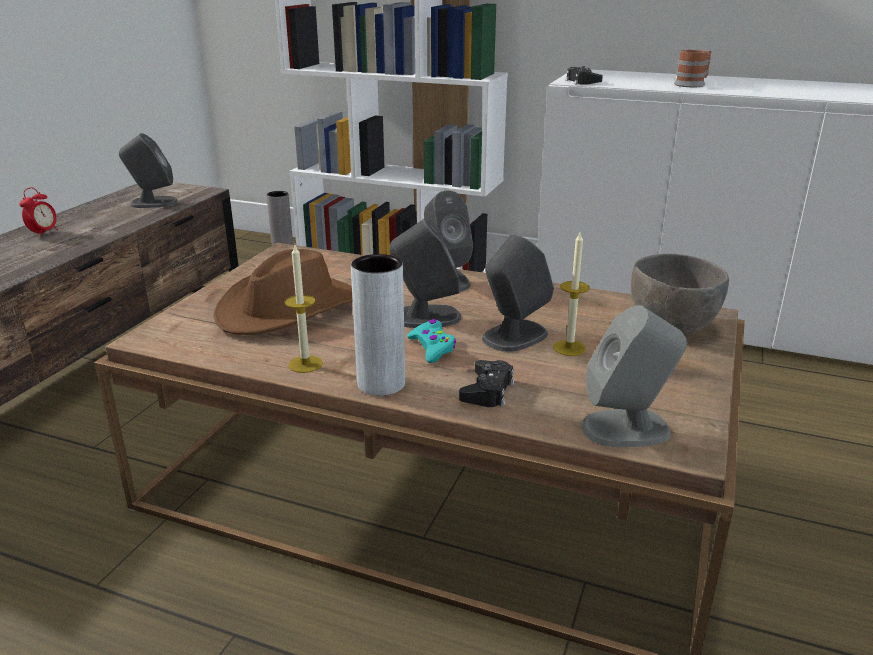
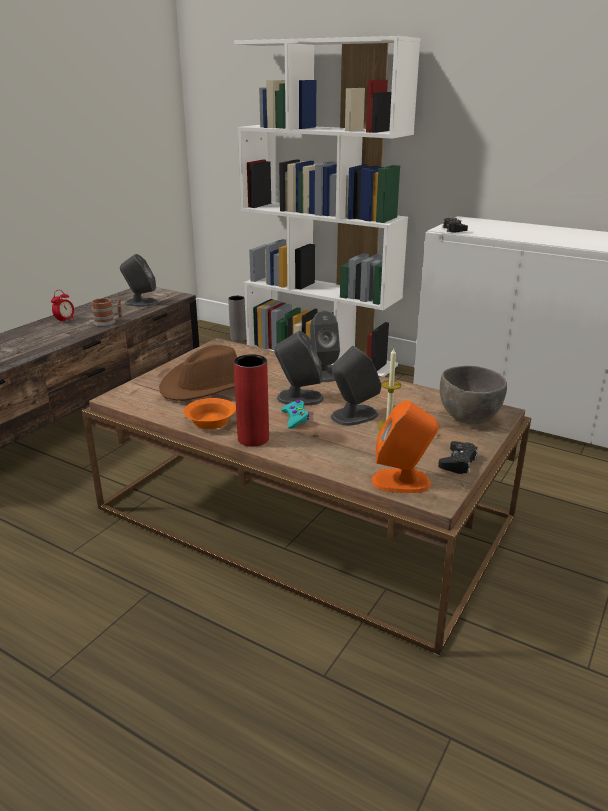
camera: 10 degrees right, 0 degrees up
candle [285,243,323,373] -> orange bowl [184,398,236,429]
grey vase [351,254,405,396] -> red vase [234,354,269,447]
black game controller [459,360,514,407] -> black game controller moved to [438,441,478,474]
grey speaker [581,305,687,447] -> orange speaker [372,400,439,493]
mug [674,50,712,87] -> mug moved to [91,298,123,326]

